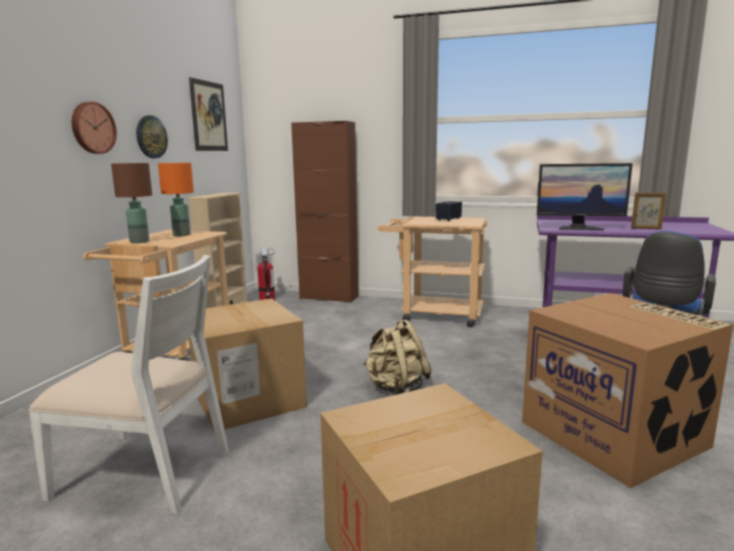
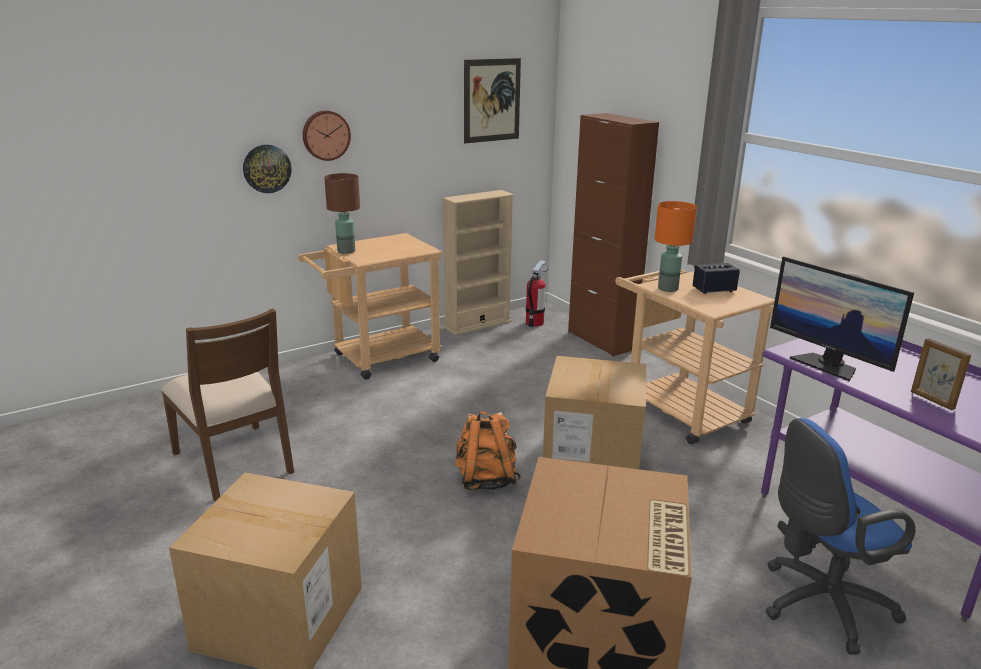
camera: 40 degrees right, 10 degrees up
white chair [28,255,229,515] -> brown chair [161,309,294,501]
wall clock [136,115,168,158] -> wall clock moved to [243,145,291,193]
orange table lamp [158,163,194,236] -> orange table lamp moved to [655,201,697,292]
cardboard box [189,298,307,431] -> cardboard box moved to [543,356,646,469]
beige backpack [364,319,432,395] -> orange backpack [455,411,521,490]

